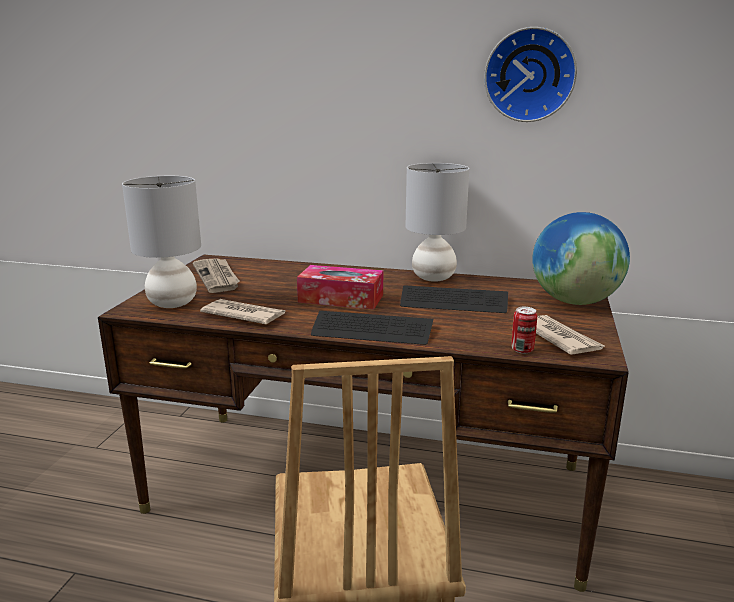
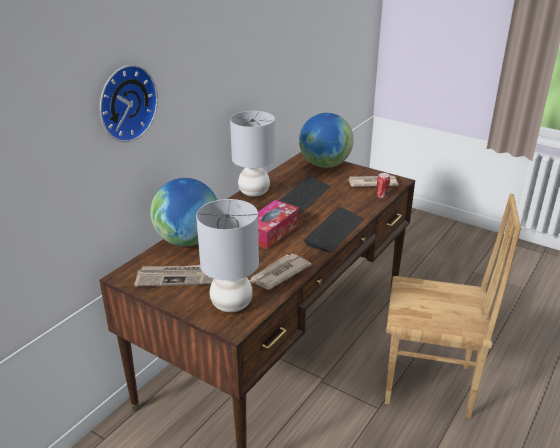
camera: 70 degrees left, 10 degrees up
wall clock [484,27,577,122] -> wall clock moved to [100,65,158,142]
none -> globe [150,178,217,246]

